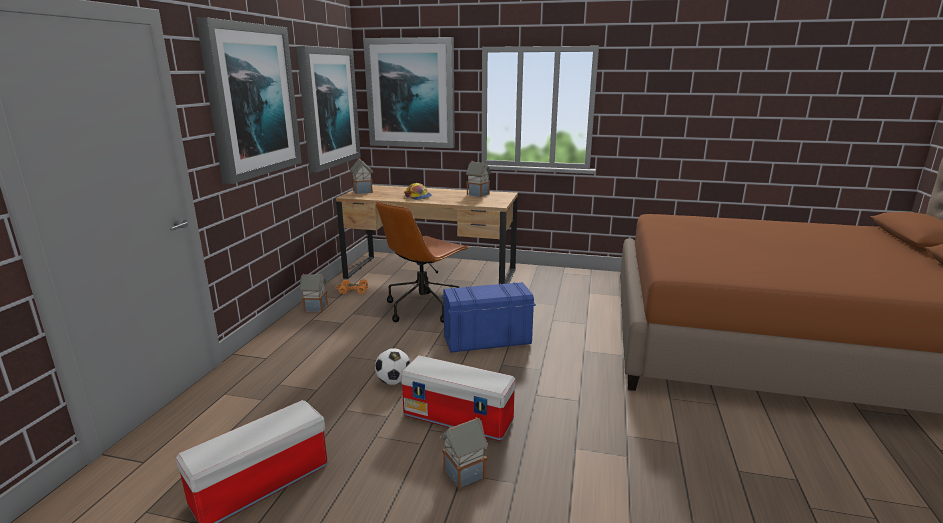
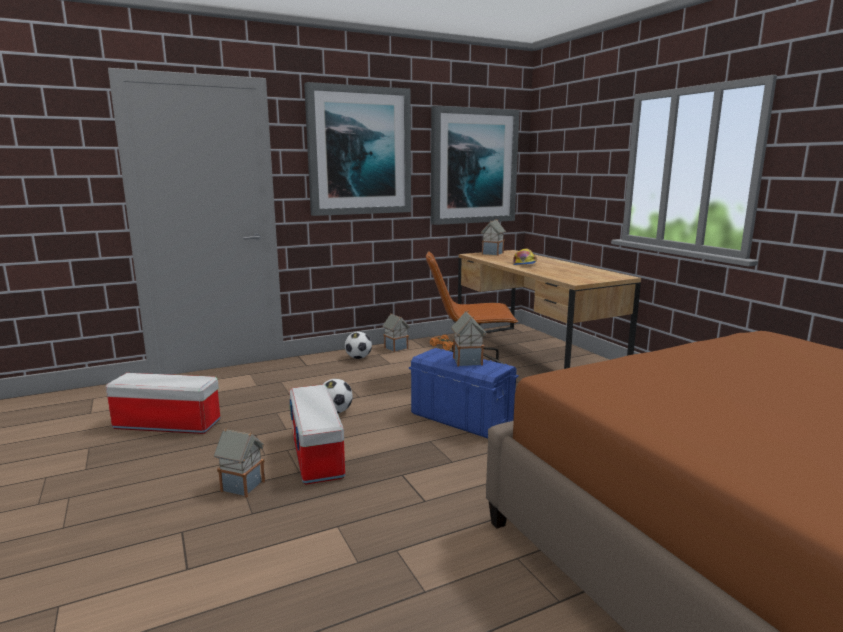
camera: 50 degrees right, 5 degrees down
picture [363,37,455,148] -> none
toy house [466,161,491,197] -> toy house moved to [451,311,487,367]
none -> football [345,332,372,359]

